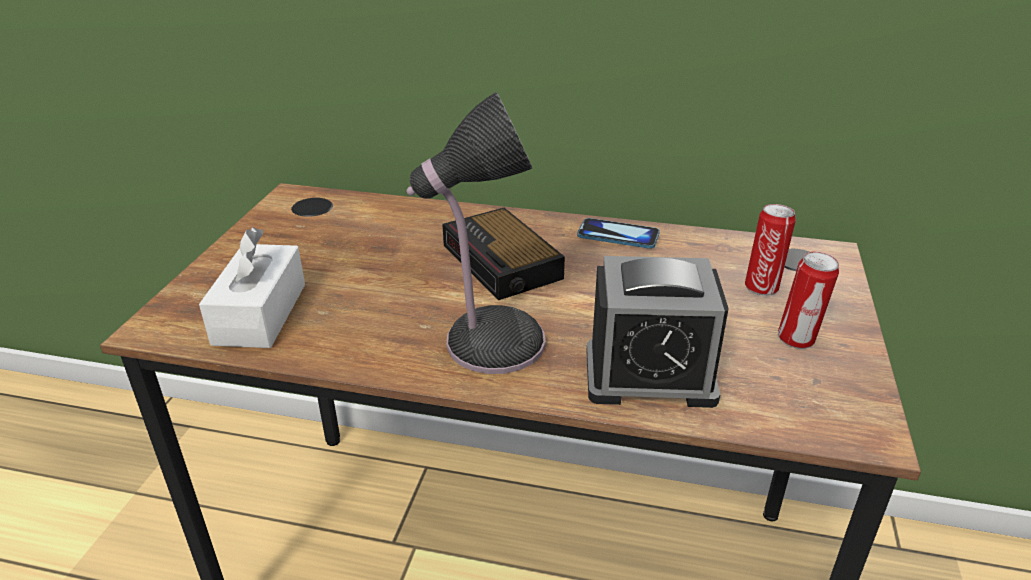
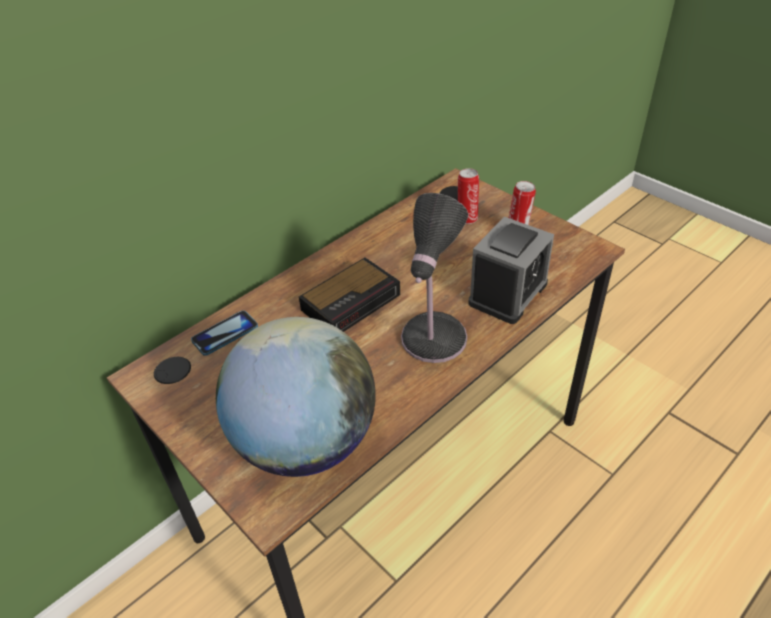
camera: 55 degrees left, 10 degrees up
white tissue box [199,227,305,348] -> globe [216,317,376,477]
alarm clock [442,208,565,300] -> alarm clock turned 45 degrees counterclockwise [299,258,400,332]
phone [577,218,660,249] -> phone moved to [191,311,258,356]

